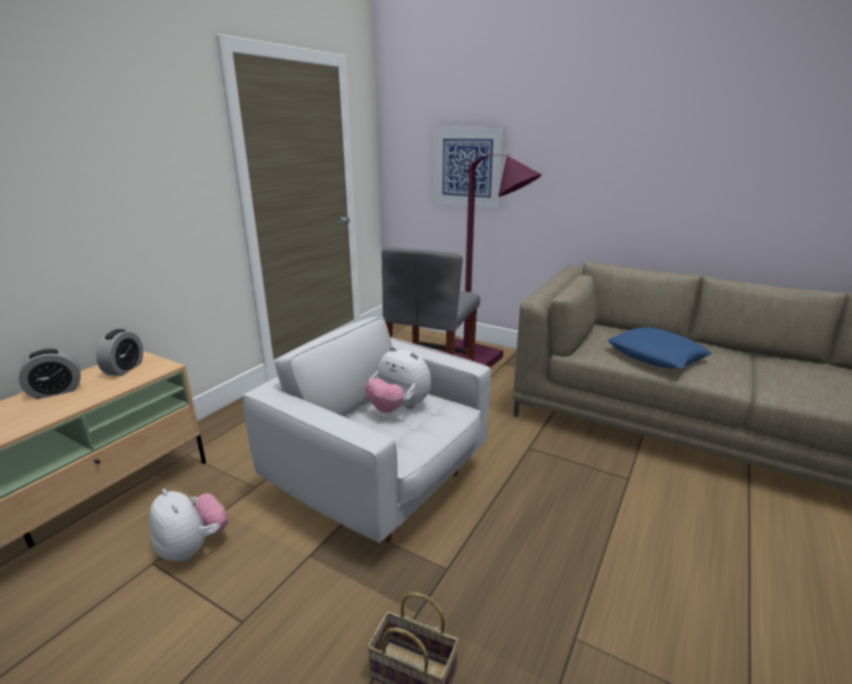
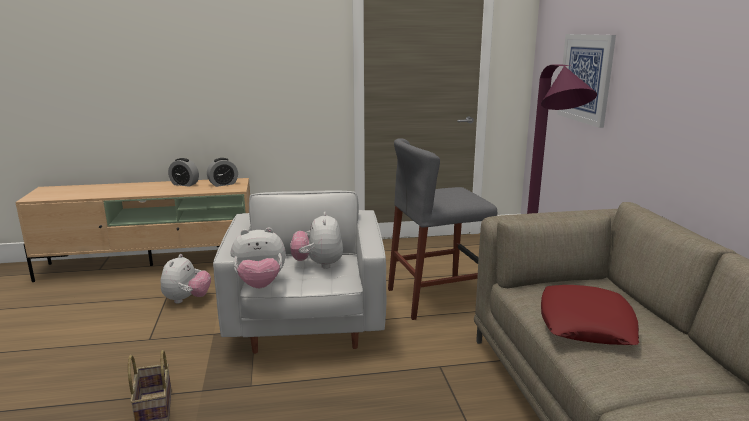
camera: 50 degrees right, 5 degrees down
blue pillow [607,327,712,369] -> red pillow [541,285,639,345]
none -> plush toy [231,228,286,288]

